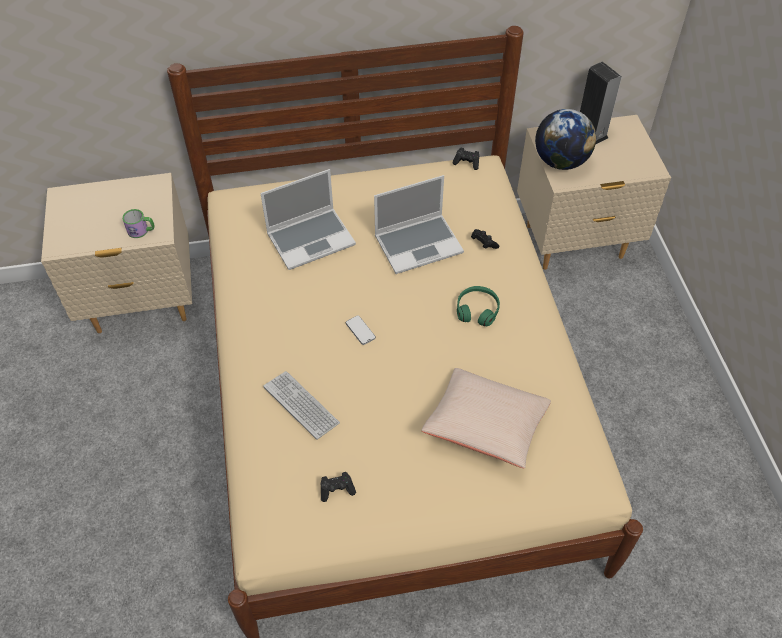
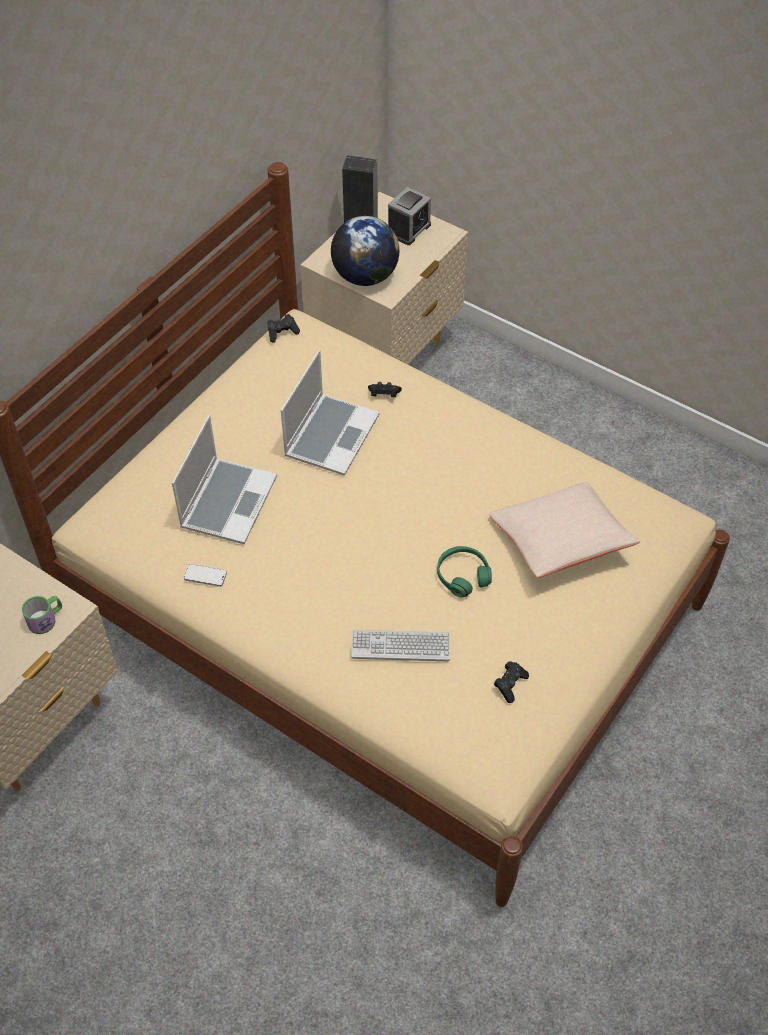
camera: 45 degrees left, 0 degrees up
phone [346,316,376,345] -> phone moved to [184,564,227,587]
green headphones [457,286,500,326] -> green headphones moved to [437,546,492,597]
none -> alarm clock [388,187,431,245]

